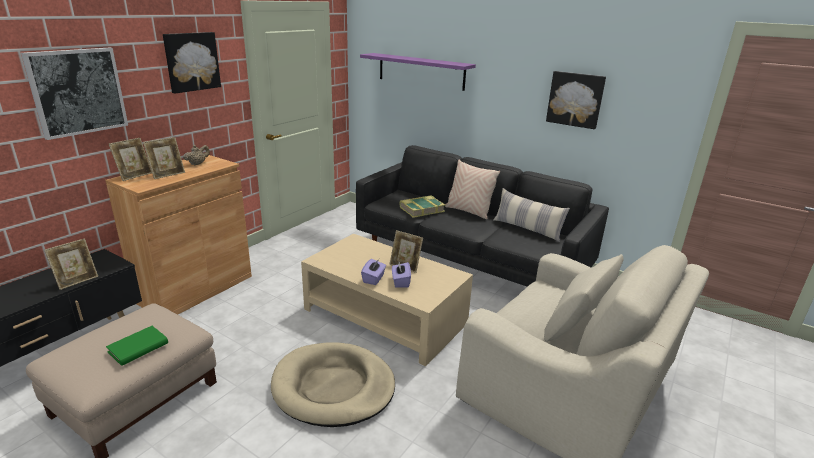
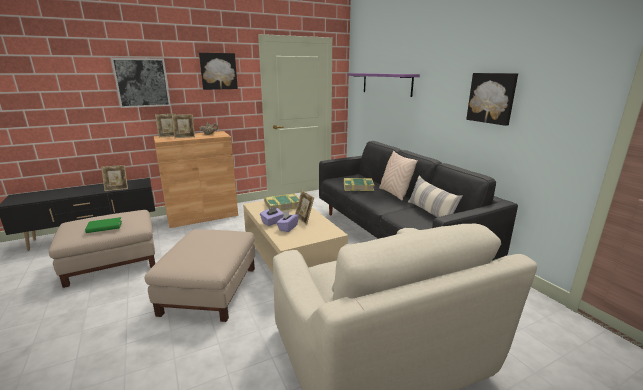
camera: 30 degrees right, 5 degrees down
beige dog bed [271,342,395,427] -> beige ottoman [145,229,255,322]
none -> book [264,193,299,211]

